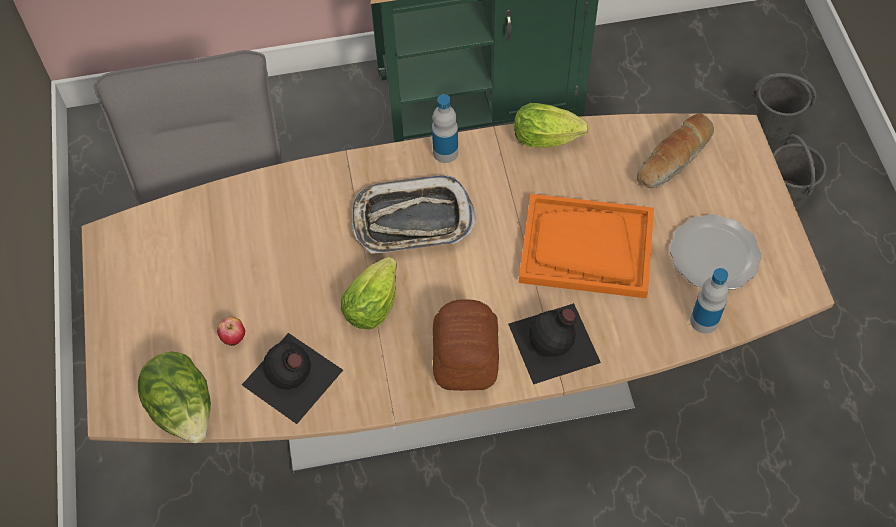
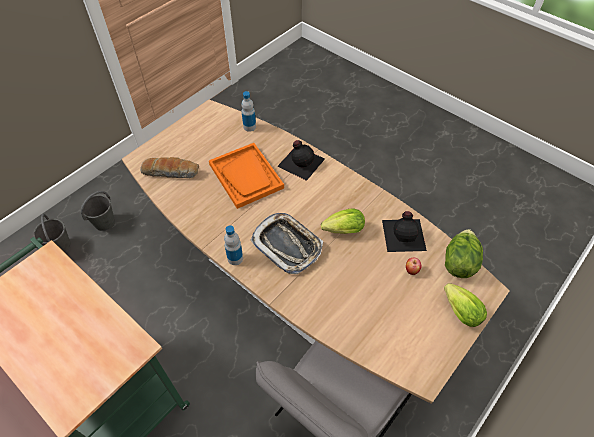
camera: 130 degrees left, 5 degrees down
bread [433,299,499,391] -> none
lettuce [514,103,589,147] -> lettuce moved to [444,283,487,327]
plate [670,214,762,289] -> none

